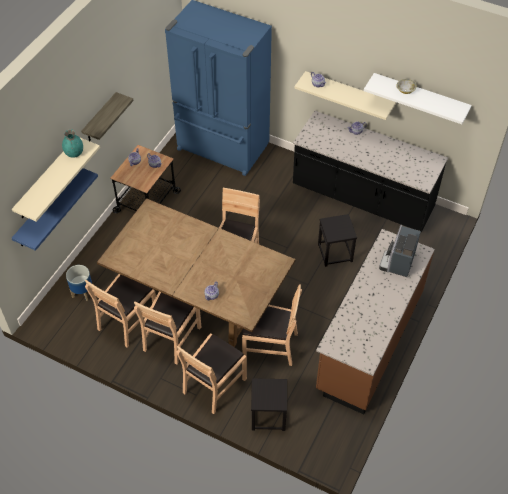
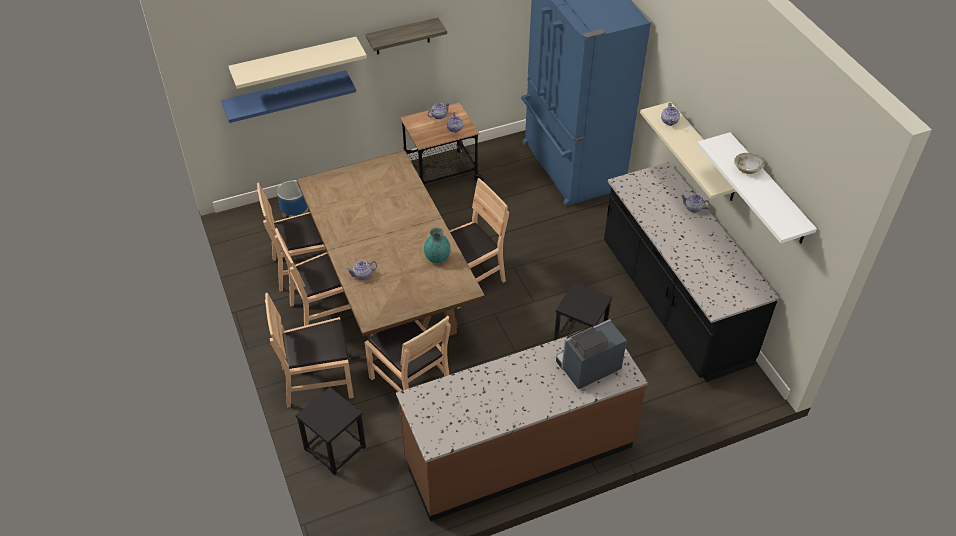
camera: 40 degrees right, 5 degrees down
turquoise vase [62,129,83,158] -> turquoise vase moved to [424,227,451,263]

